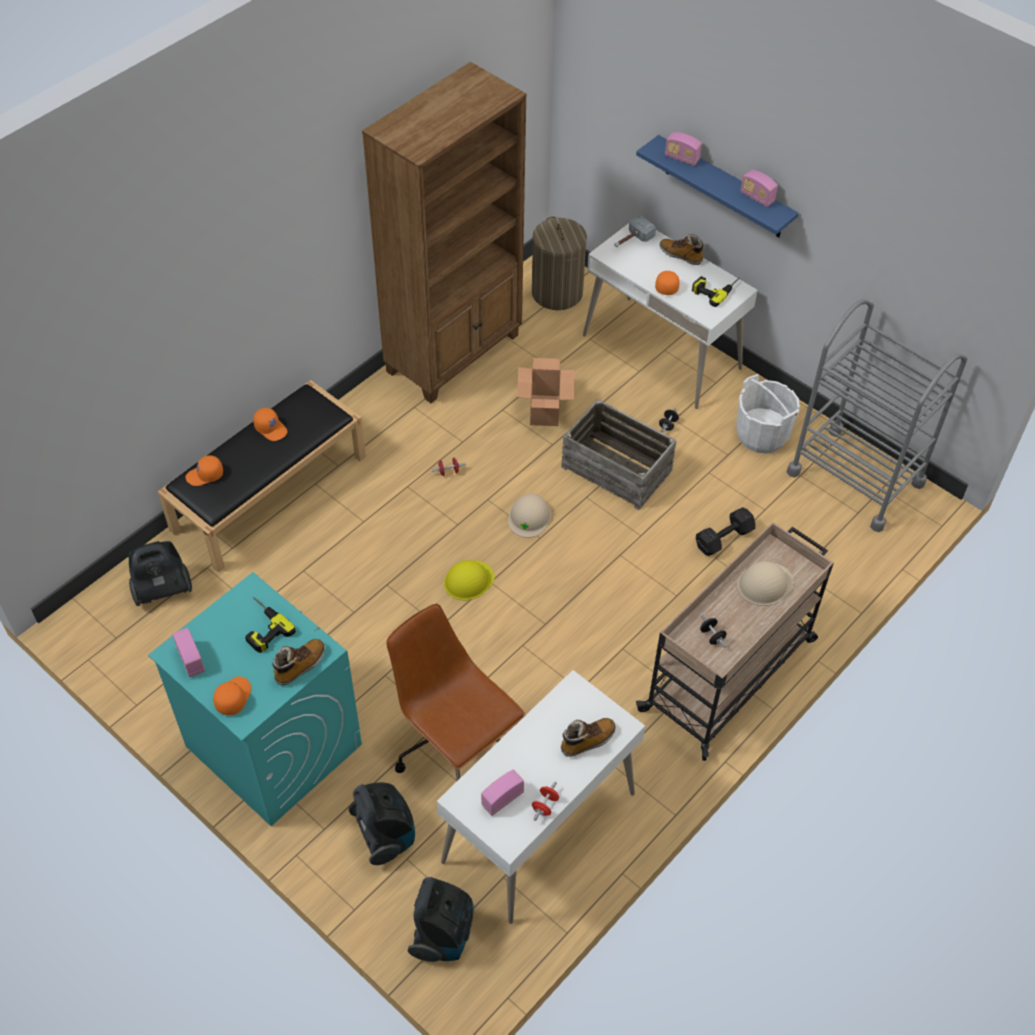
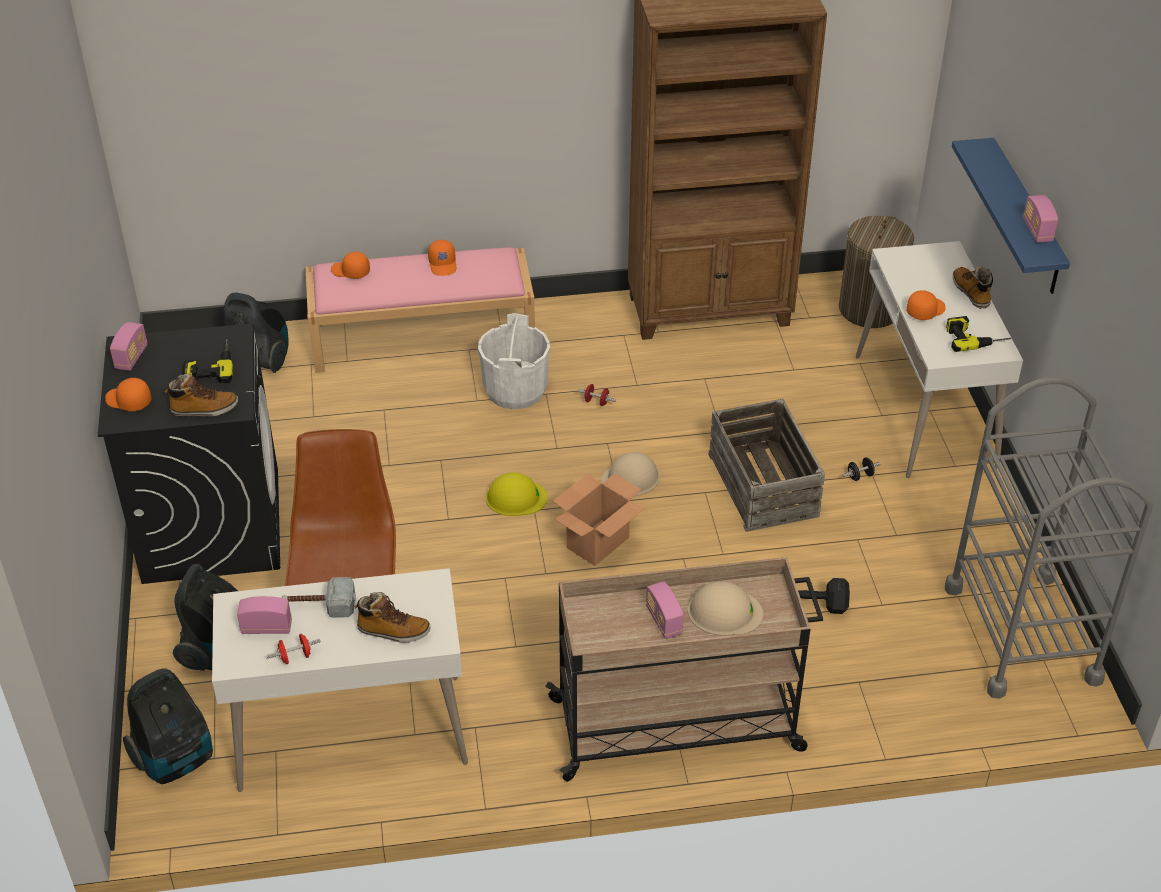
camera: 40 degrees right, 10 degrees down
turquoise washing machine [148,572,362,826] -> black washing machine [98,324,280,584]
black bench [158,380,366,573] -> pink bench [305,247,535,373]
orange cap [213,677,251,715] -> orange cap turned 120 degrees counterclockwise [105,378,152,411]
cardboard box [517,358,575,426] -> cardboard box moved to [553,473,644,566]
hammer [614,216,656,247] -> hammer moved to [281,577,356,618]
radio [665,132,702,166] -> radio moved to [646,581,684,639]
black dumbbell [700,615,727,648] -> none
white bucket [736,374,800,454] -> white bucket moved to [478,313,550,409]

